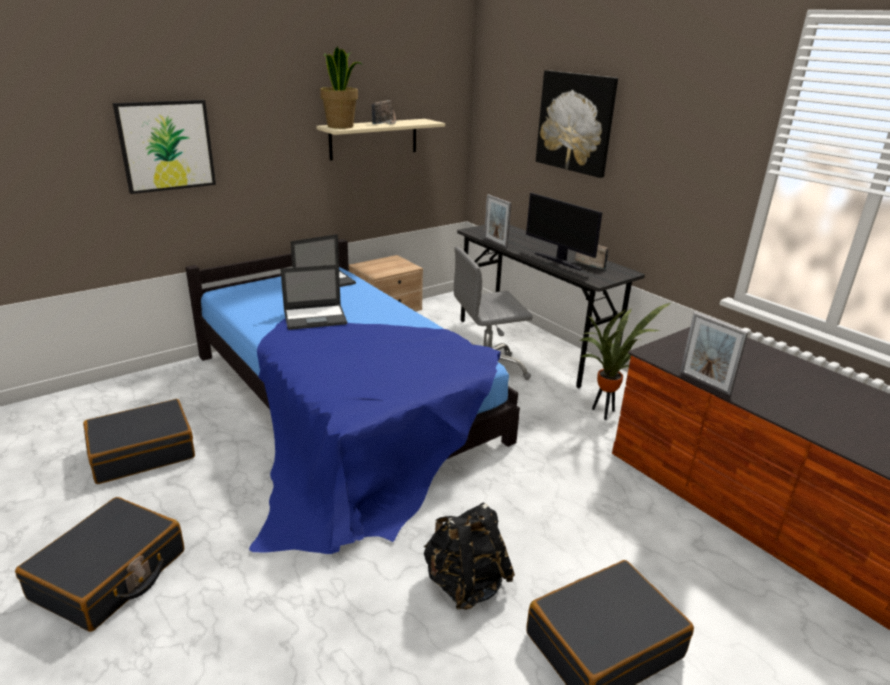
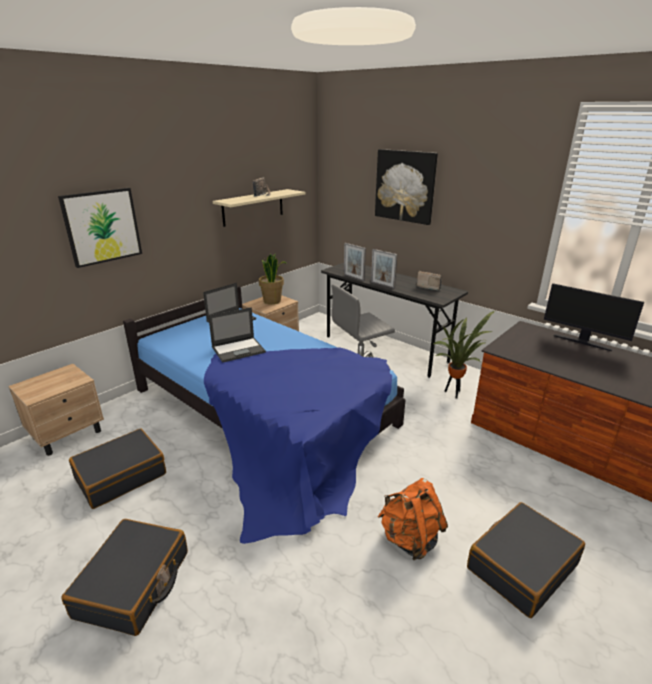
camera: 10 degrees left, 0 degrees up
potted plant [320,46,363,129] -> potted plant moved to [259,254,287,304]
black backpack [424,502,515,610] -> orange backpack [378,478,448,560]
monitor [526,193,603,270] -> monitor moved to [544,283,644,351]
picture frame [680,312,748,396] -> picture frame moved to [371,249,397,289]
none -> beige nightstand [8,364,104,456]

